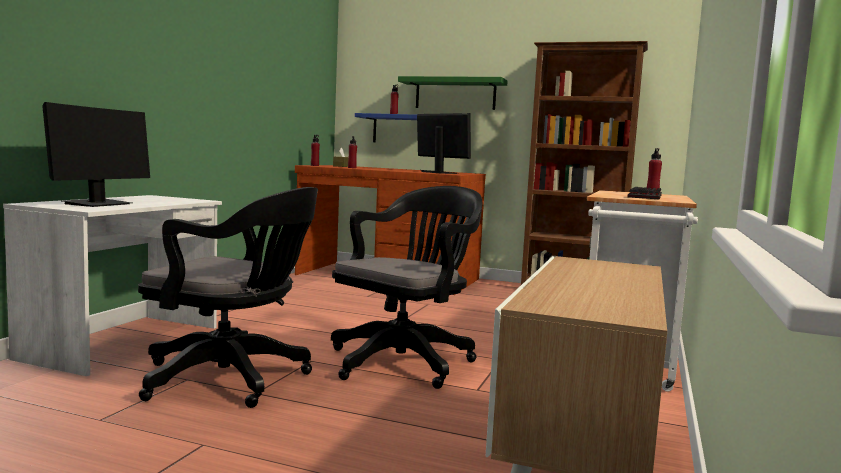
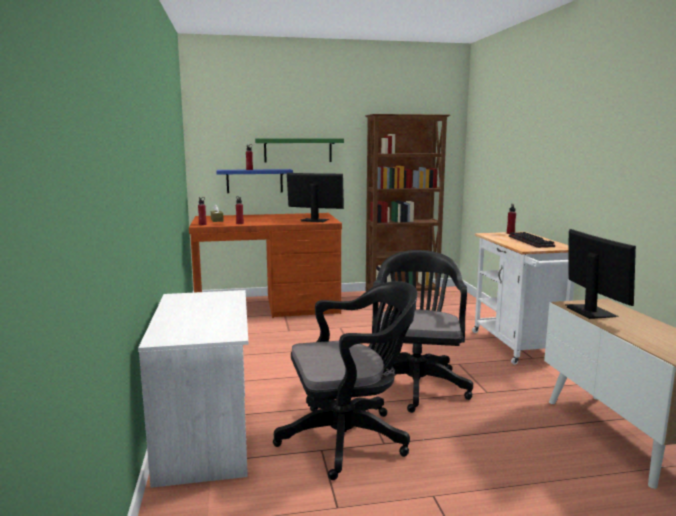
camera: 30 degrees left, 5 degrees up
monitor [42,102,150,207] -> monitor moved to [565,229,636,319]

